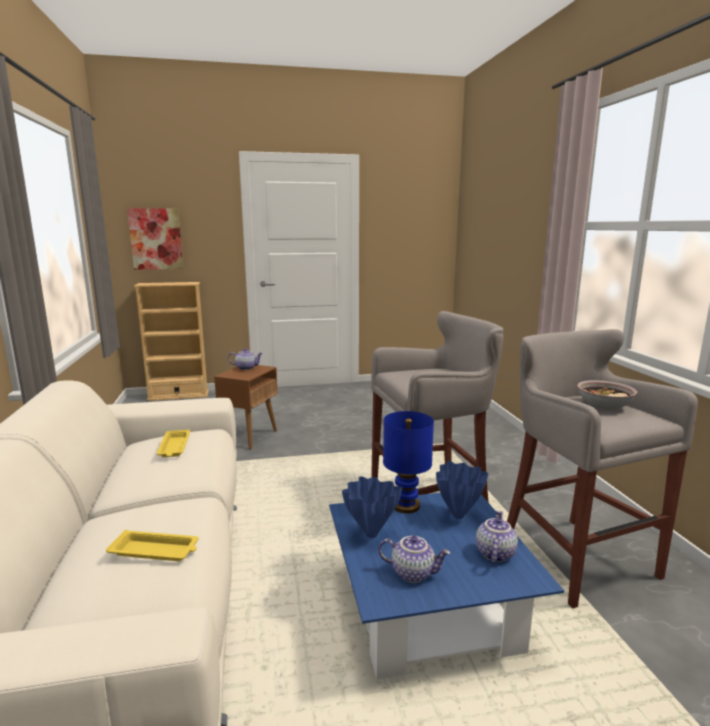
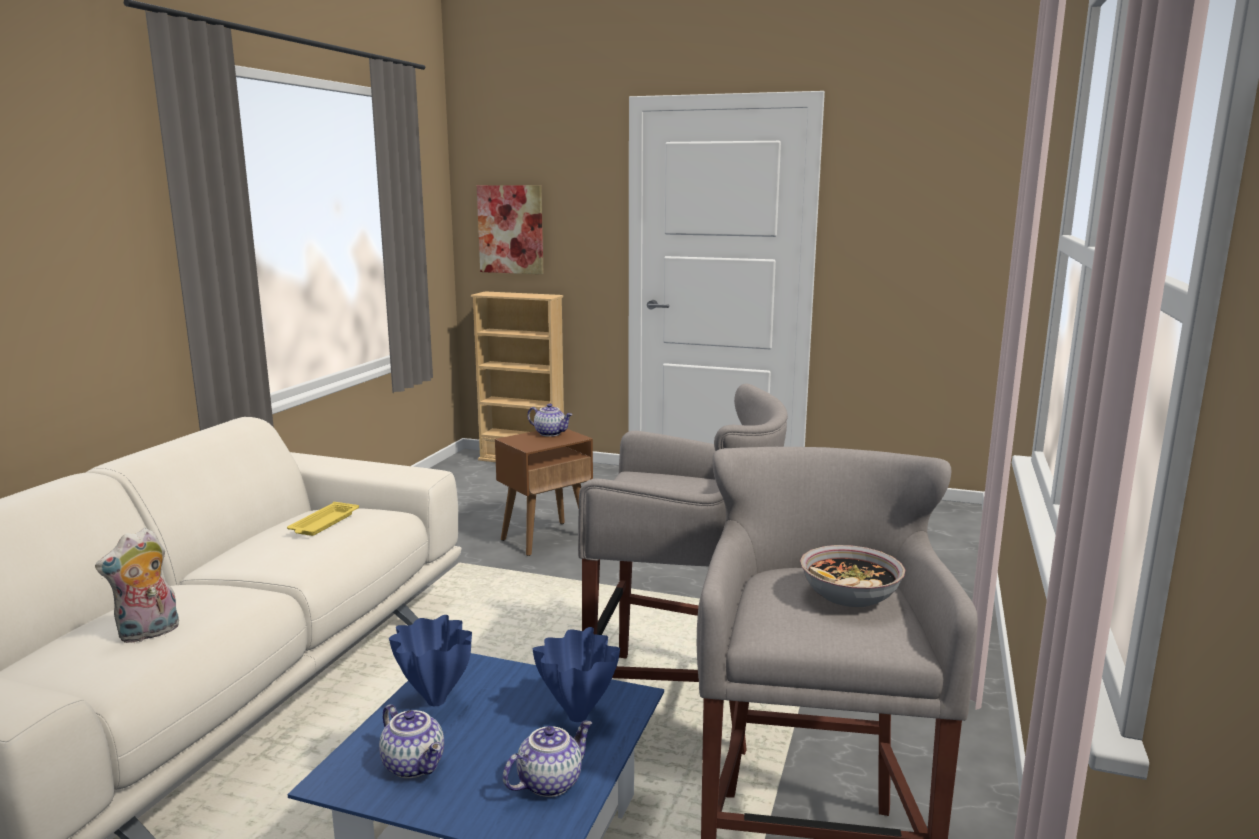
camera: 30 degrees right, 0 degrees up
yellow tray [106,530,199,561] -> plush toy [95,528,179,643]
blue table lamp [383,411,434,514] -> none

